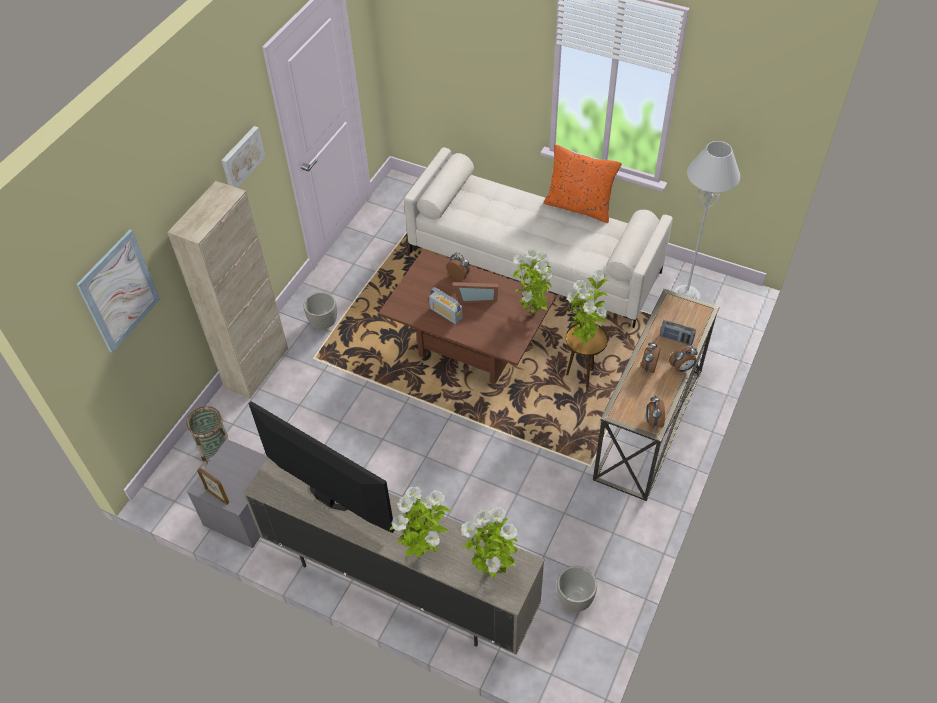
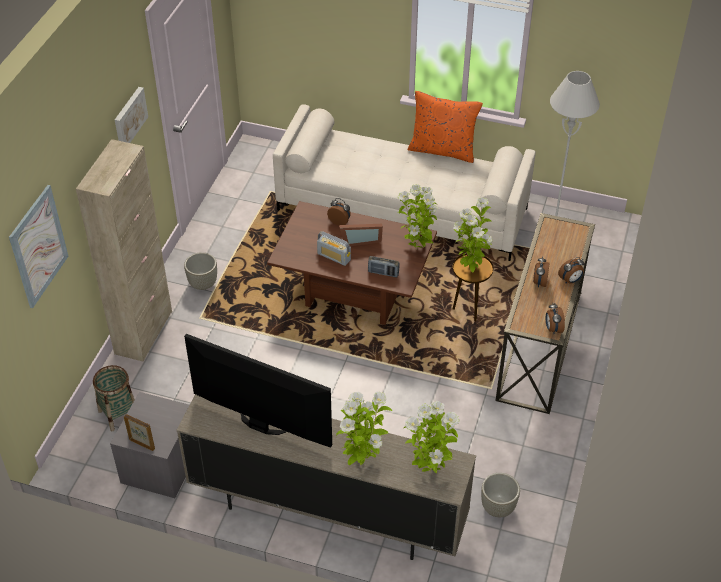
camera: 10 degrees left, 5 degrees down
radio [660,320,696,345] -> radio moved to [368,256,399,277]

